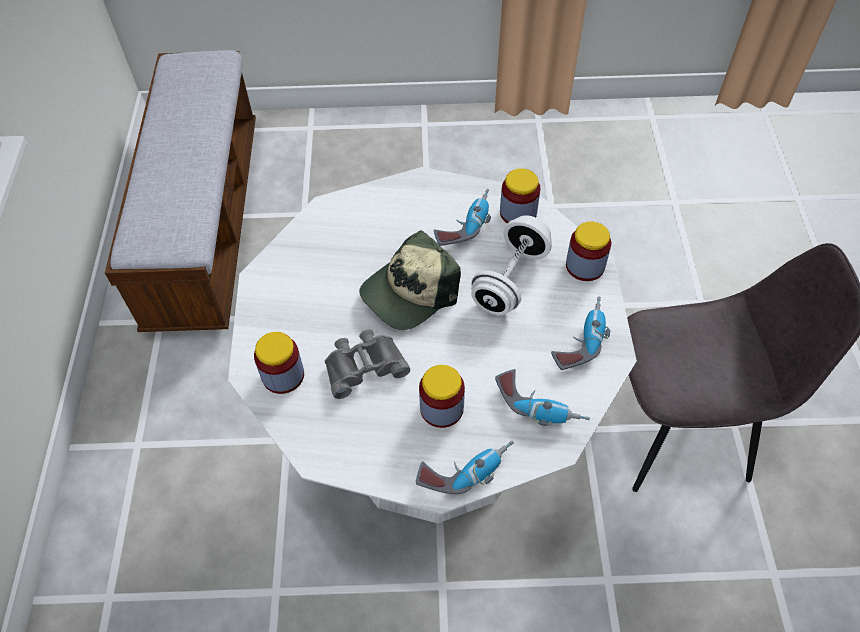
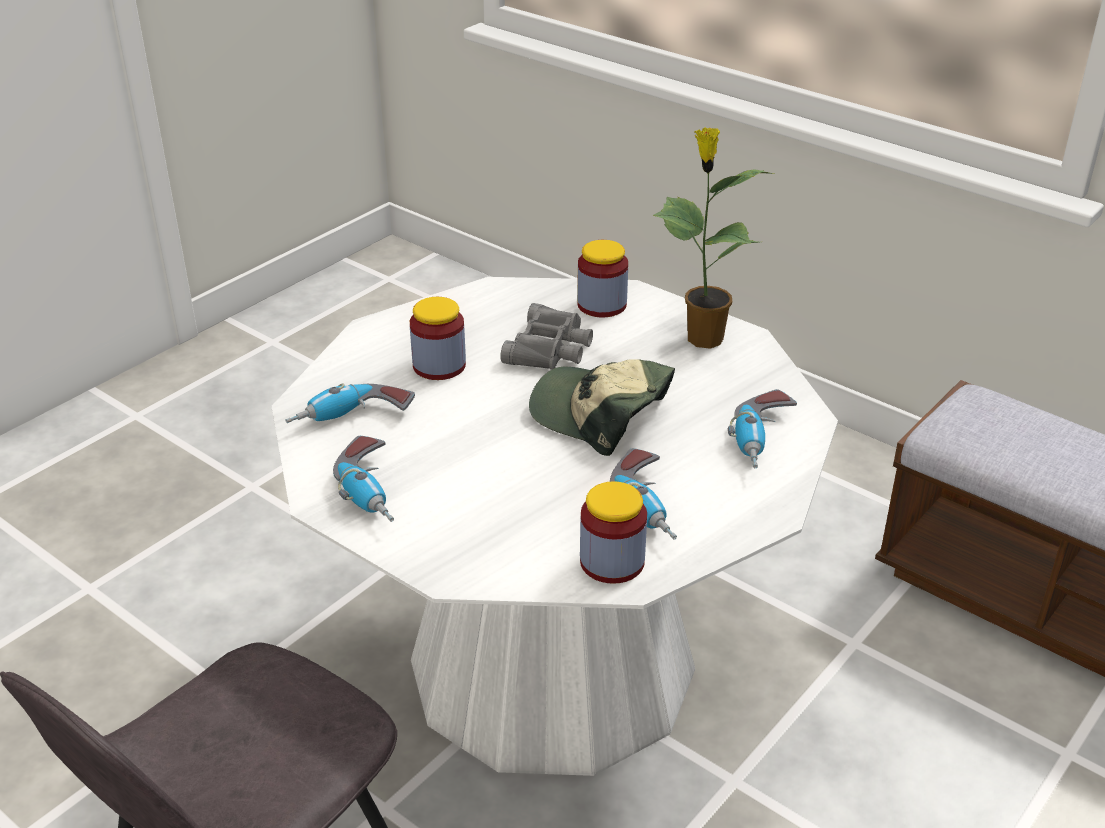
camera: 130 degrees right, 20 degrees down
cap [359,230,461,330] -> cap turned 60 degrees counterclockwise [529,359,675,456]
power drill [416,440,514,494] -> power drill moved to [728,389,797,468]
white dumbbell [471,215,552,315] -> none
jar [566,221,611,281] -> none
none -> potted plant [653,127,775,349]

